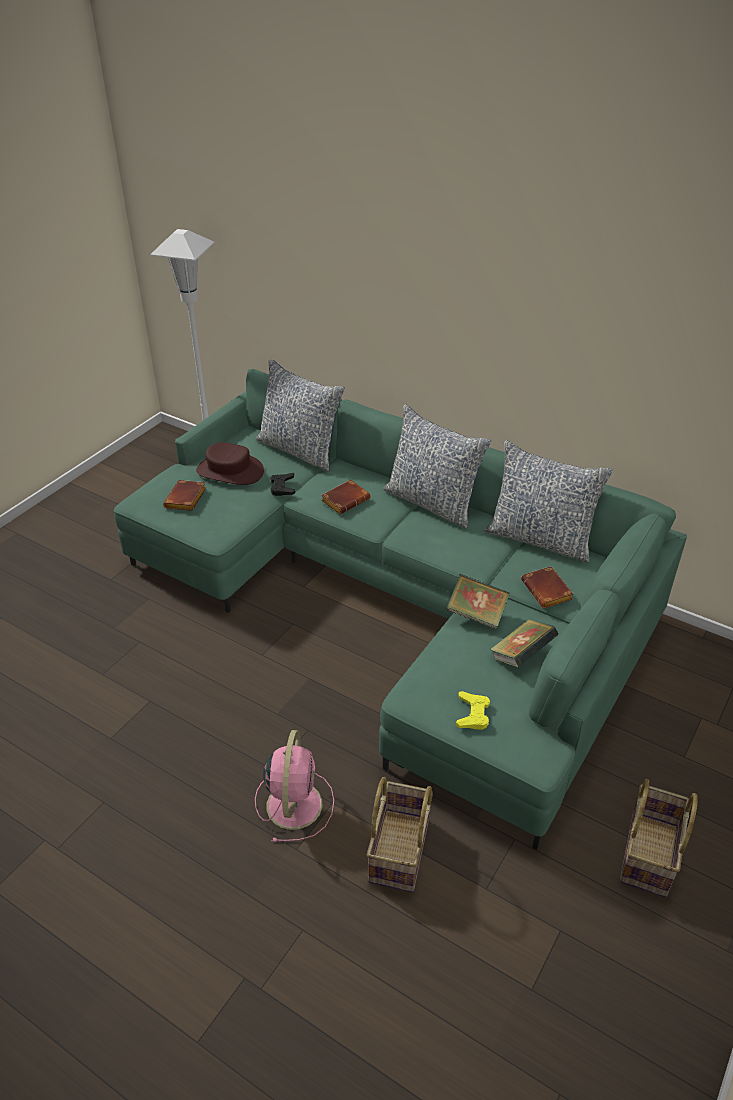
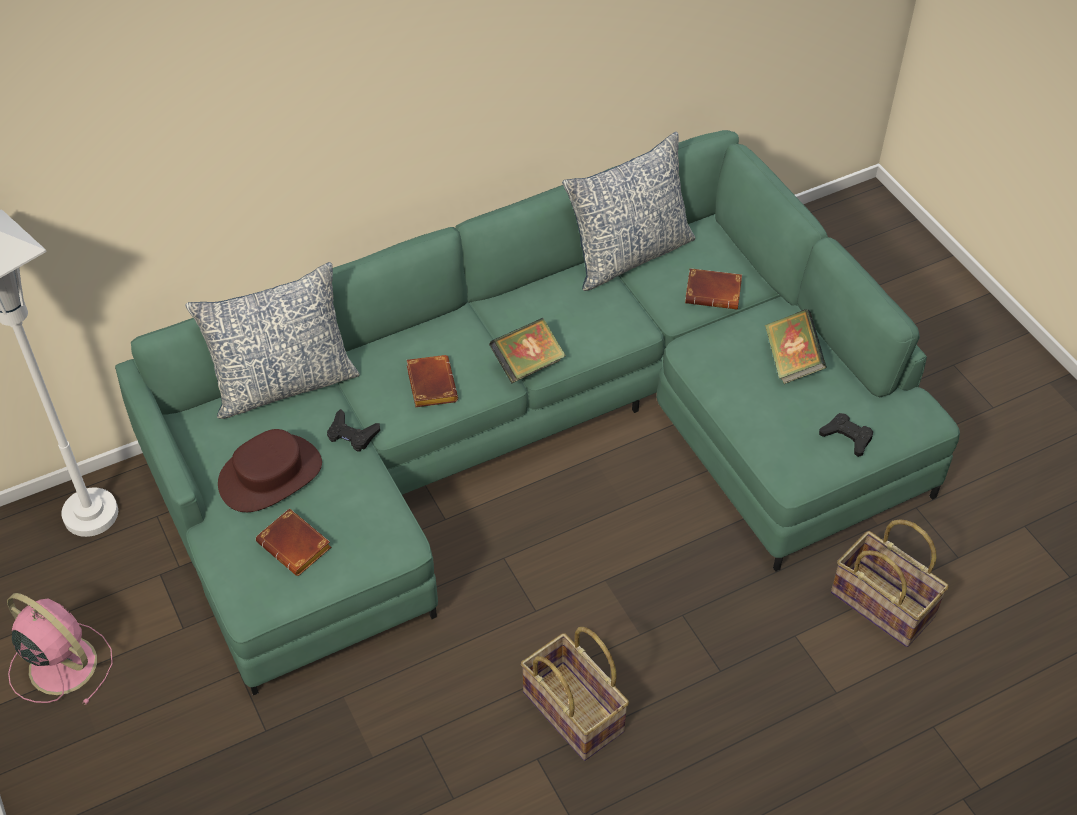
camera: 60 degrees left, 10 degrees up
pink fan [255,730,334,842] -> pink fan moved to [7,593,113,705]
pillow [383,405,491,529] -> none
book [446,574,510,629] -> book moved to [489,318,566,384]
yellow game controller [456,691,490,730] -> black game controller [819,413,873,457]
basket [620,779,698,897] -> basket moved to [521,627,629,761]

